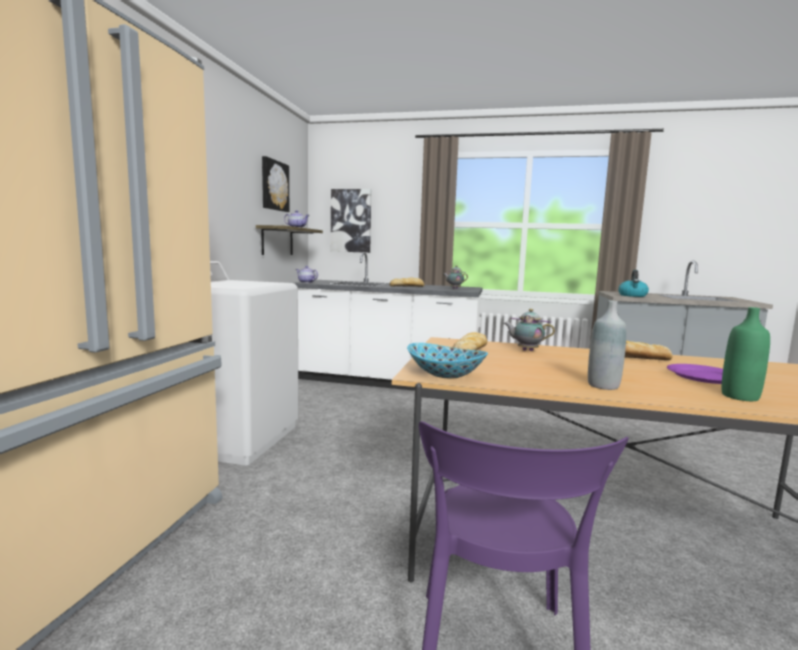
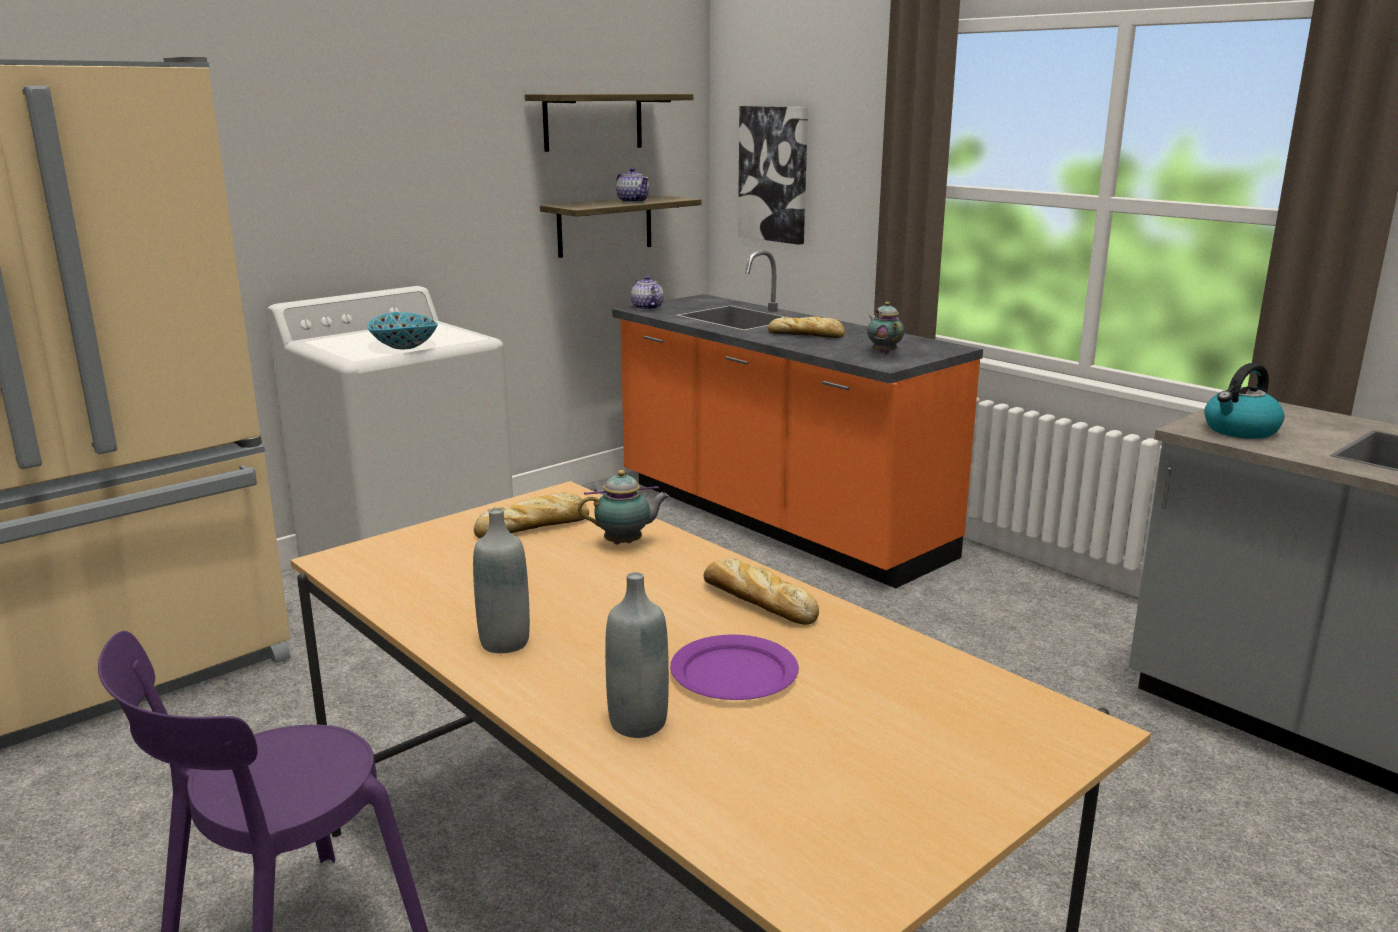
camera: 35 degrees right, 10 degrees up
picture [262,156,289,212] -> shelf [525,94,693,152]
white counter [294,252,483,391] -> orange counter [612,250,983,588]
bowl [407,343,488,379] -> bowl moved to [367,312,438,349]
teapot [504,309,555,351] -> teapot turned 105 degrees clockwise [578,470,670,545]
green bottle [721,307,770,401] -> grey bottle [605,572,669,738]

